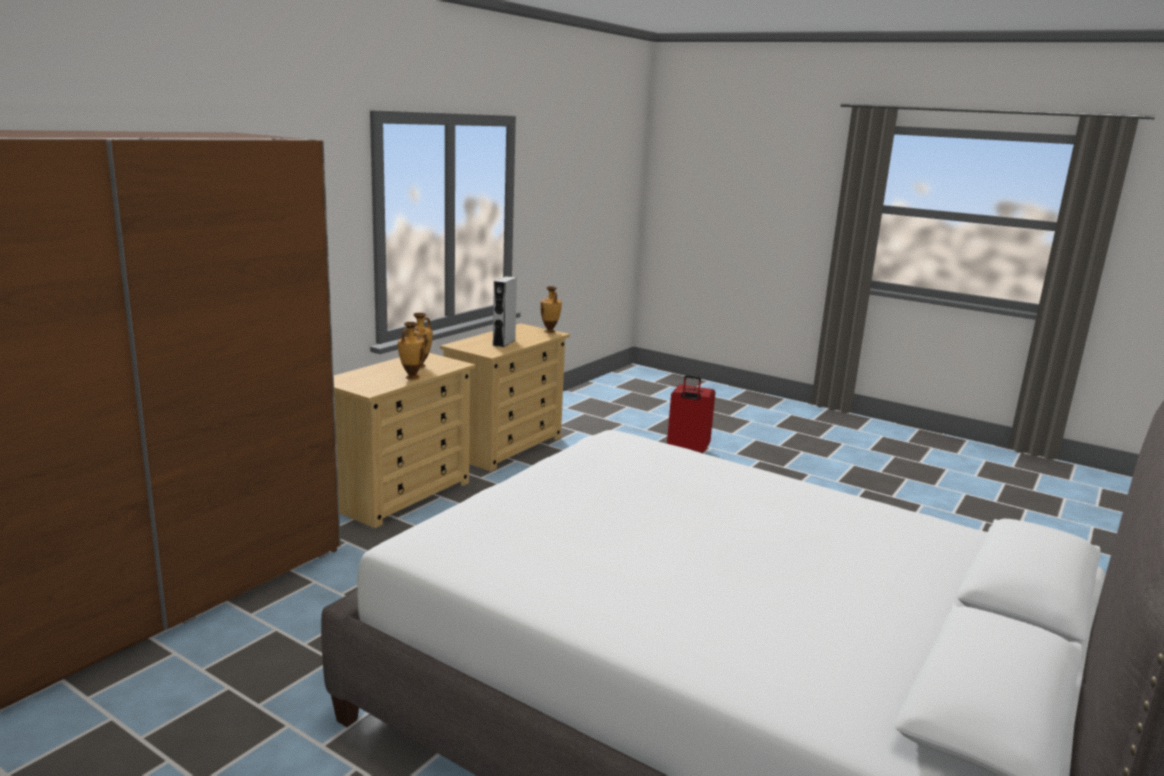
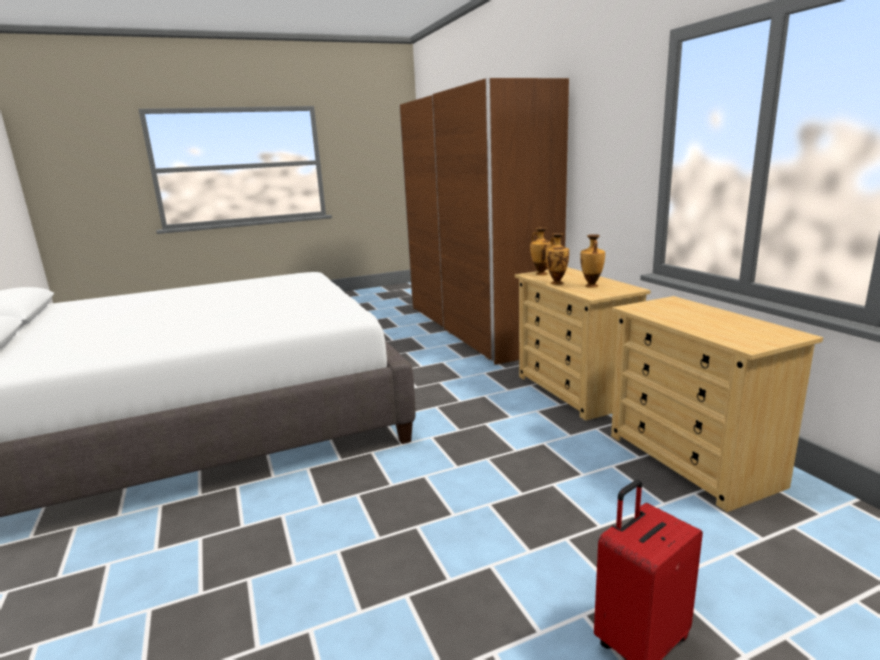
camera: 125 degrees right, 0 degrees up
grey speaker [492,276,517,347] -> none
vase [540,286,562,333] -> vase moved to [530,227,551,275]

